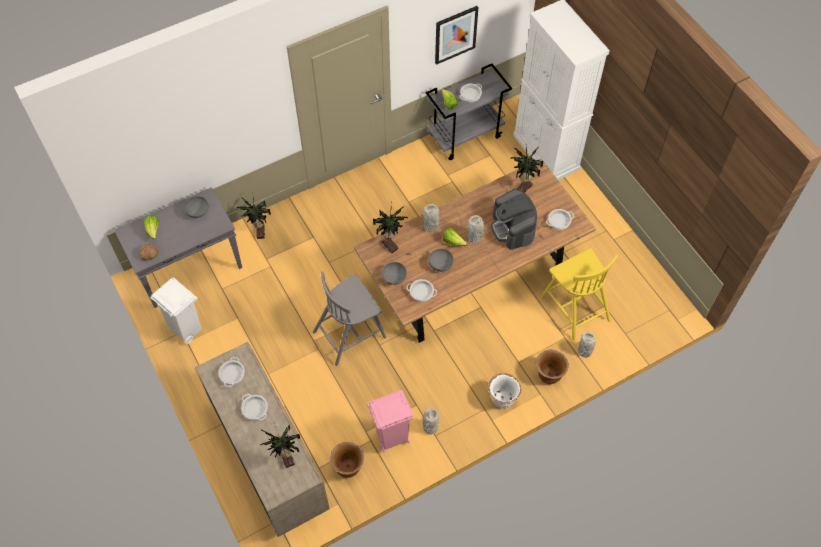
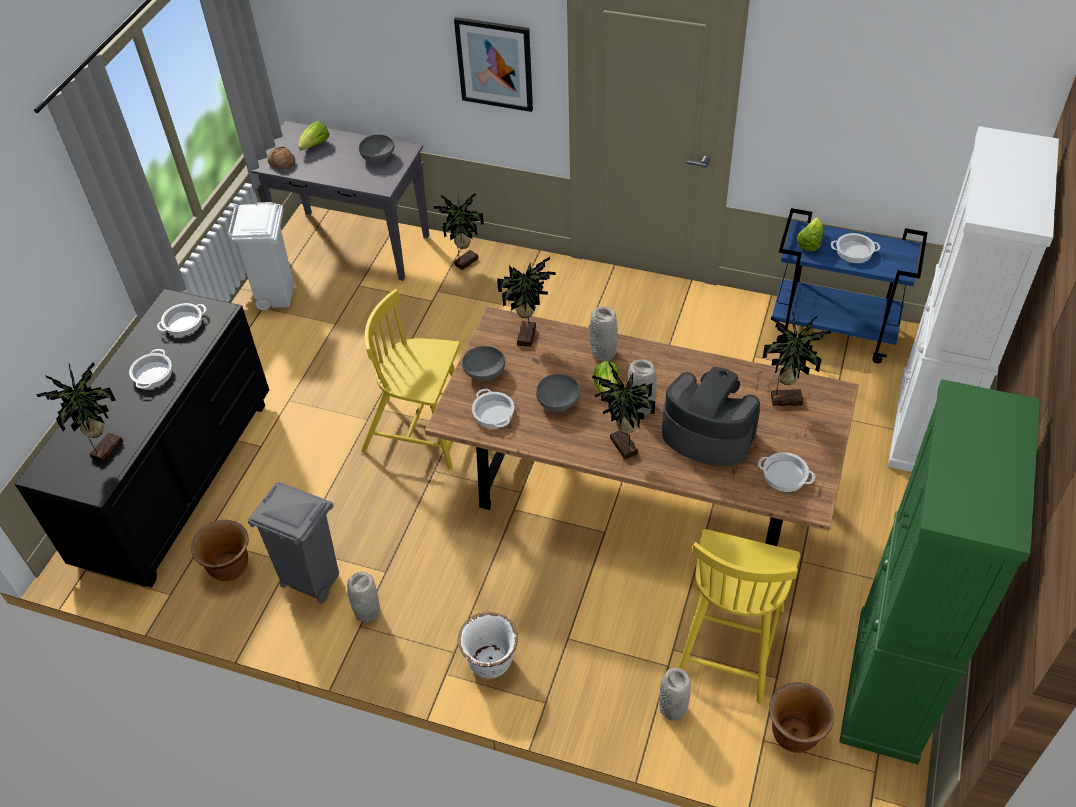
camera: 50 degrees right, 10 degrees down
beige dresser [195,342,330,537] -> black dresser [15,288,269,588]
grey chair [313,271,386,366] -> yellow chair [361,289,460,470]
pink trash can [367,390,414,453] -> grey trash can [248,482,339,604]
grey cart [426,64,512,160] -> blue cart [772,208,928,363]
picture [435,6,479,65] -> picture moved to [454,17,533,112]
coffee machine [491,189,537,250] -> coffee machine turned 90 degrees clockwise [662,367,760,467]
brown planter [536,349,569,384] -> brown planter moved to [769,682,834,753]
none -> potted plant [592,362,655,459]
none -> green cabinet [839,379,1040,765]

